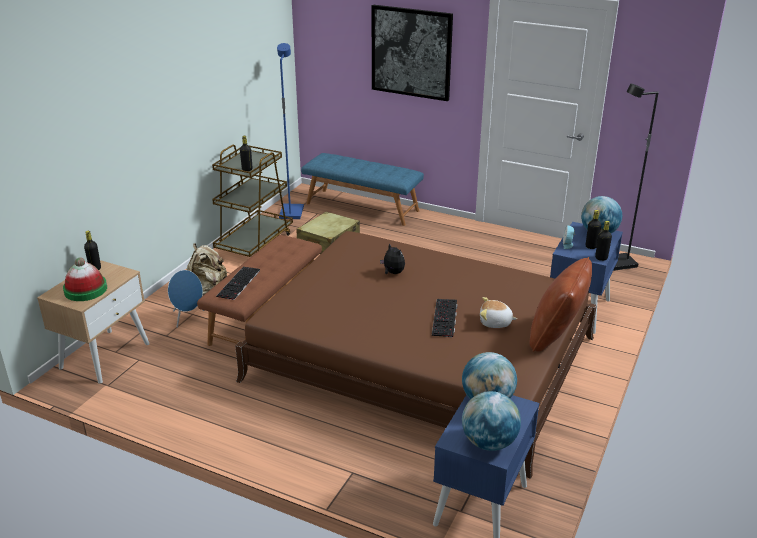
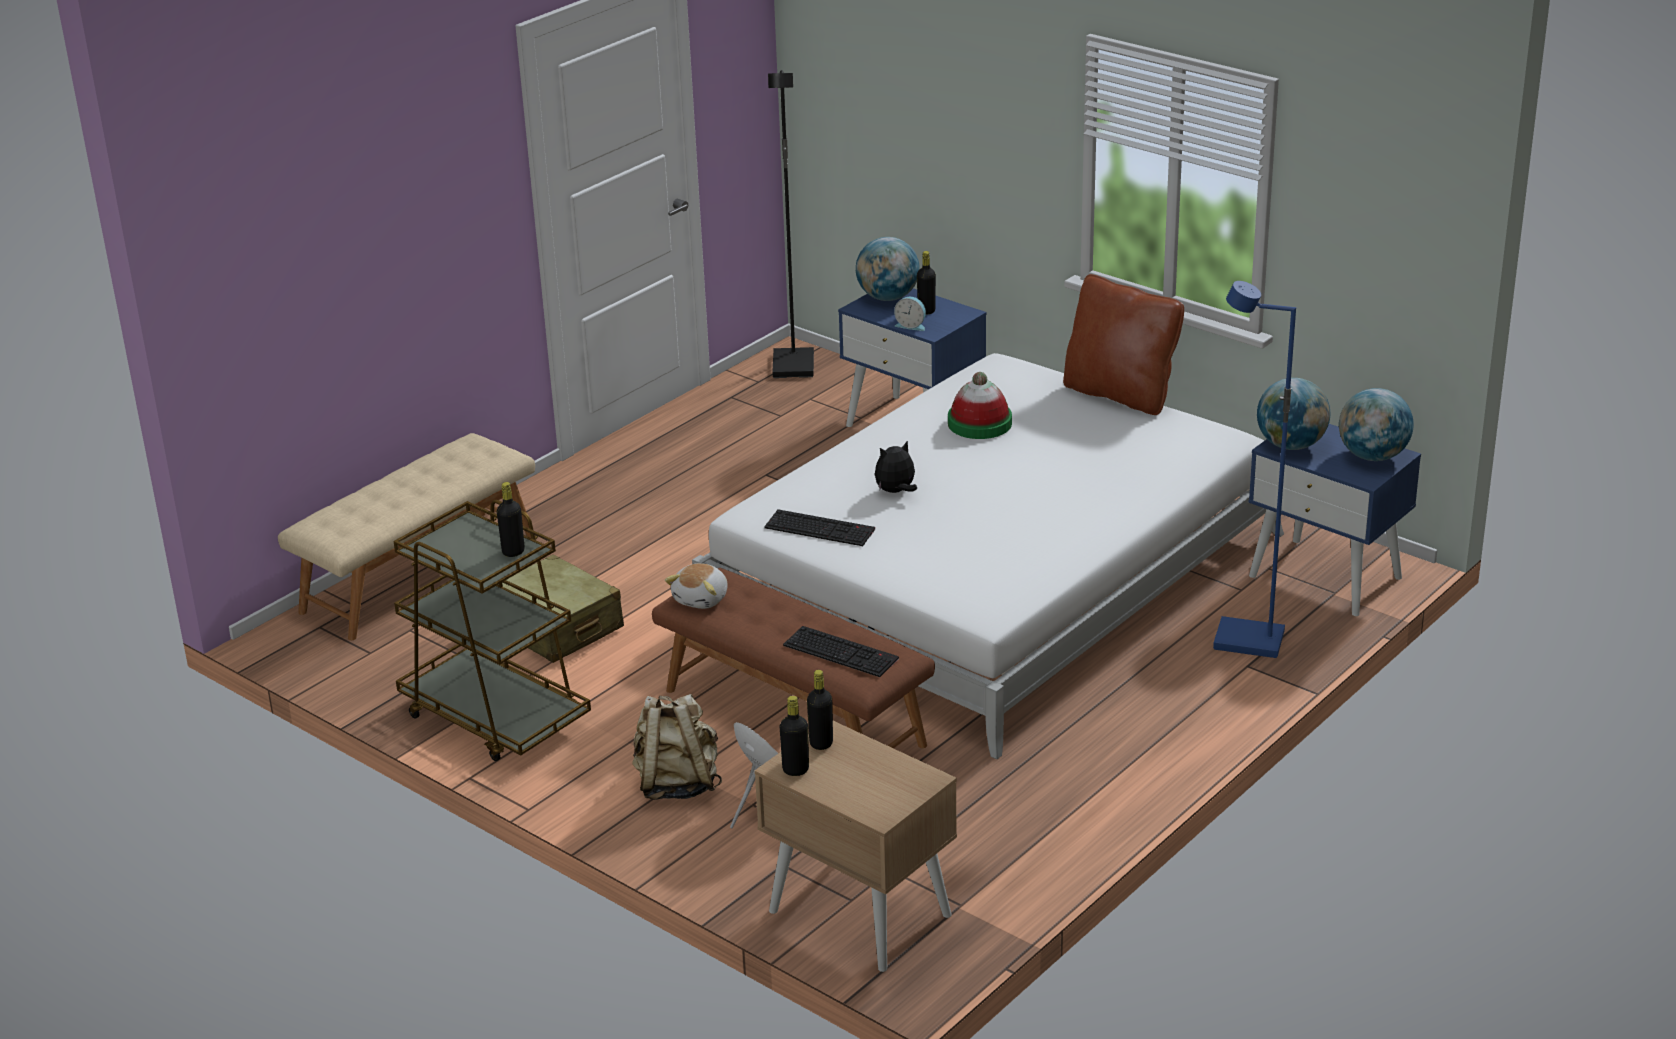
camera: 75 degrees left, 0 degrees up
hat [63,258,107,301] -> hat moved to [948,372,1012,439]
brown bed [235,231,597,479] -> white bed [692,353,1284,759]
blue floor lamp [277,43,304,219] -> blue floor lamp moved to [1213,281,1296,658]
blue bench [301,153,424,226] -> beige bench [278,433,535,640]
picture [371,5,453,101] -> none
keyboard [432,299,457,337] -> keyboard moved to [764,509,875,546]
plush toy [480,297,517,328] -> plush toy moved to [665,563,728,609]
black bottle [595,221,612,261] -> black bottle moved to [807,670,833,750]

